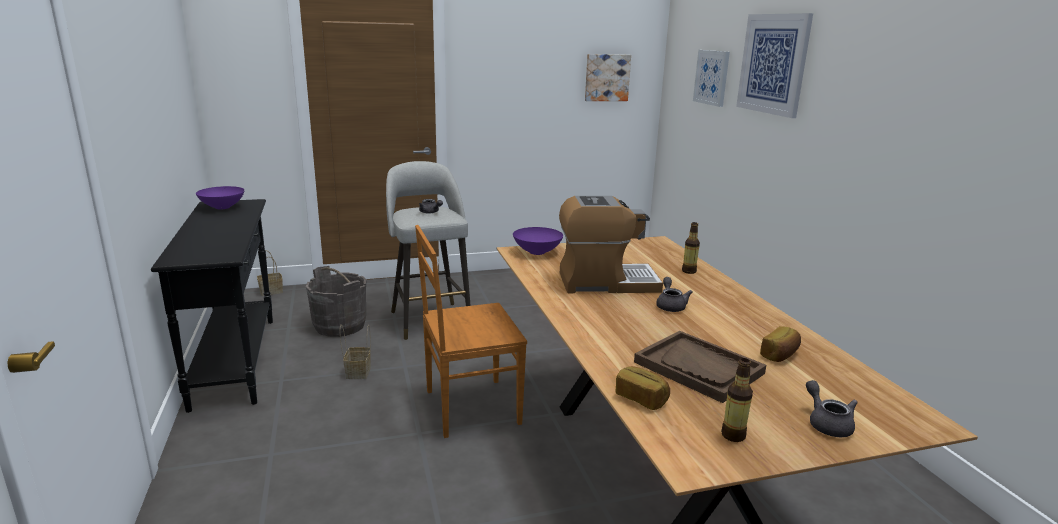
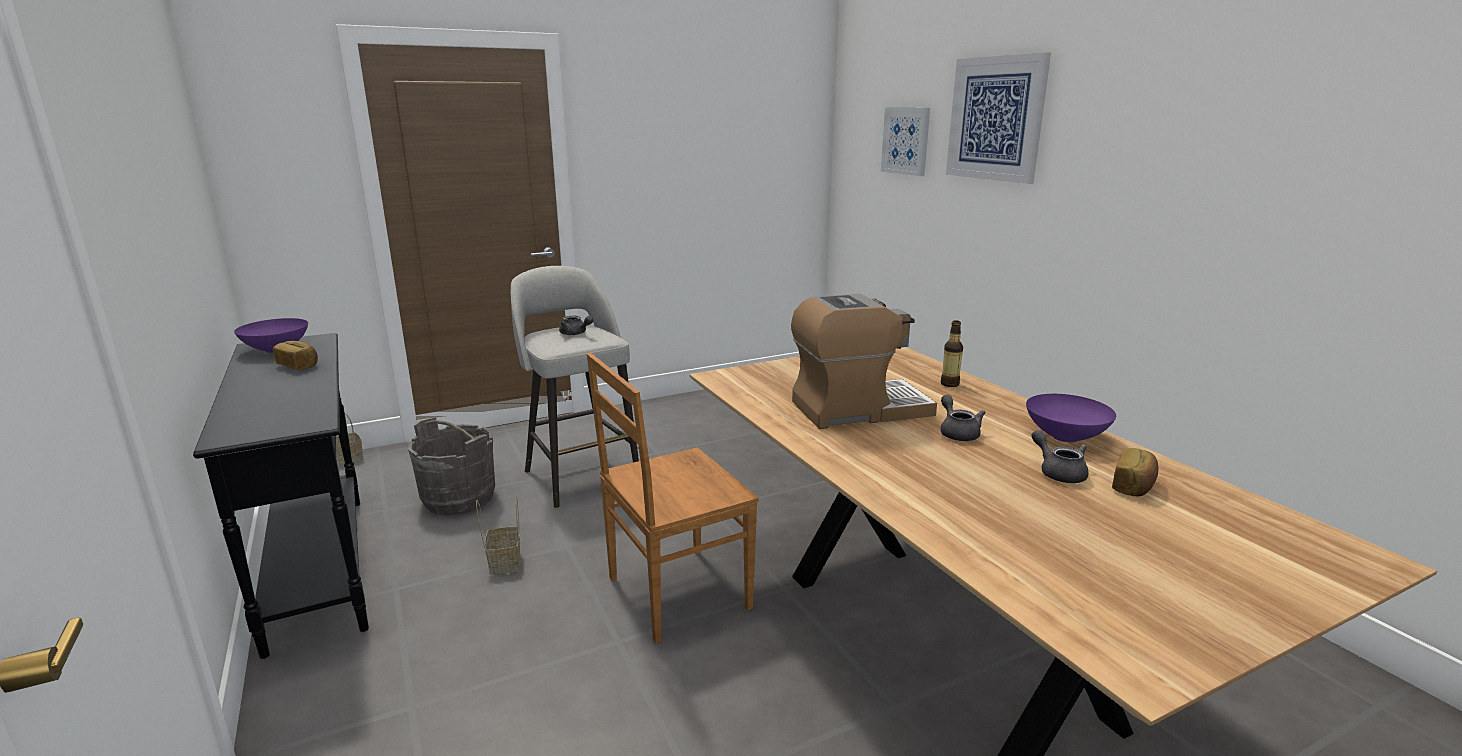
camera: 10 degrees left, 0 degrees up
purple bowl [513,227,563,255] -> purple bowl moved to [1026,394,1116,442]
picture [585,54,631,101] -> none
bread [616,366,670,410] -> bread moved to [273,341,318,370]
brown tray [634,331,766,403] -> none
bottle [721,358,753,442] -> none
grey teapot [806,380,858,438] -> grey teapot moved to [1031,430,1089,483]

